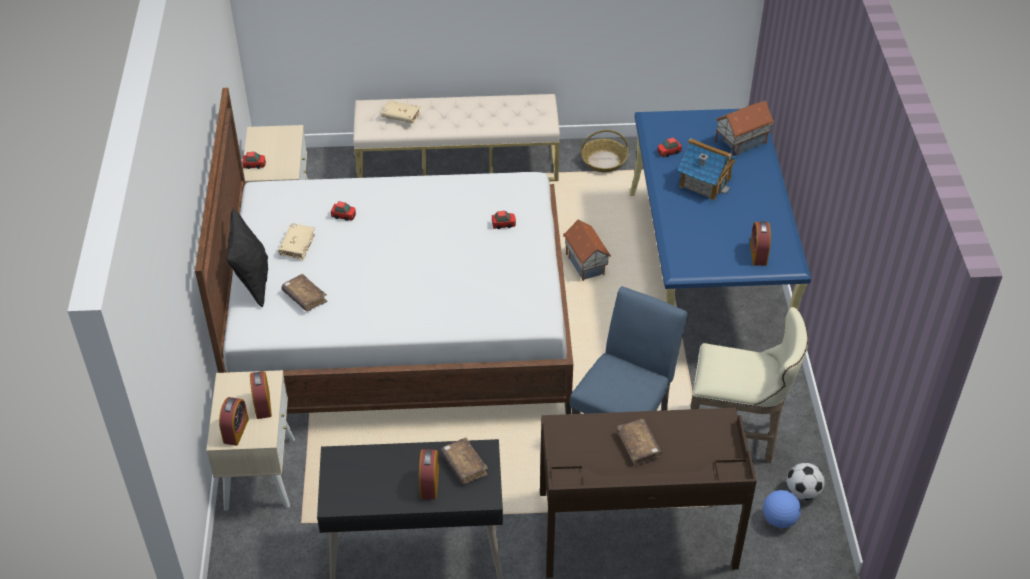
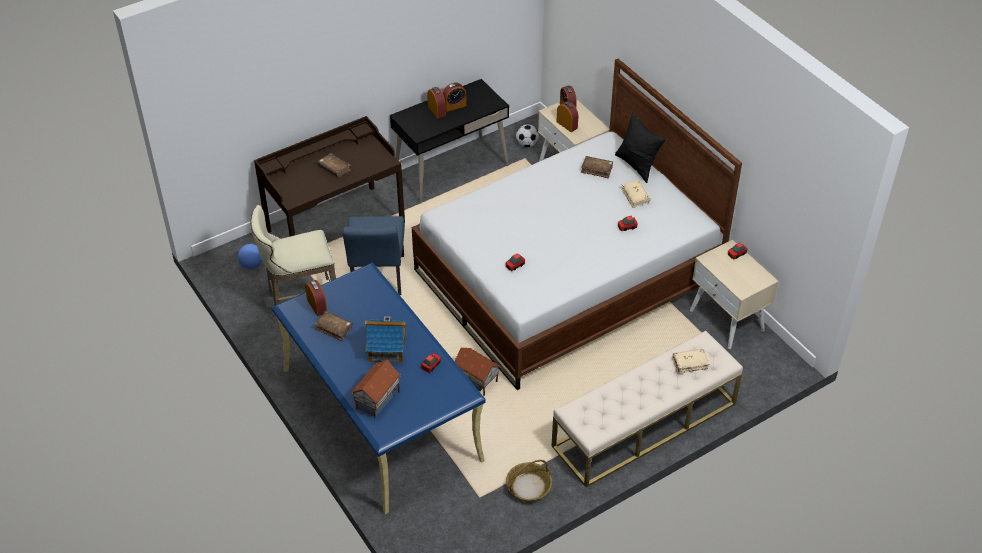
camera: 150 degrees right, 0 degrees up
brown book [440,438,488,484] -> brown book moved to [314,311,353,341]
football [787,463,825,500] -> football moved to [516,124,539,147]
none -> alarm clock [443,82,467,112]

